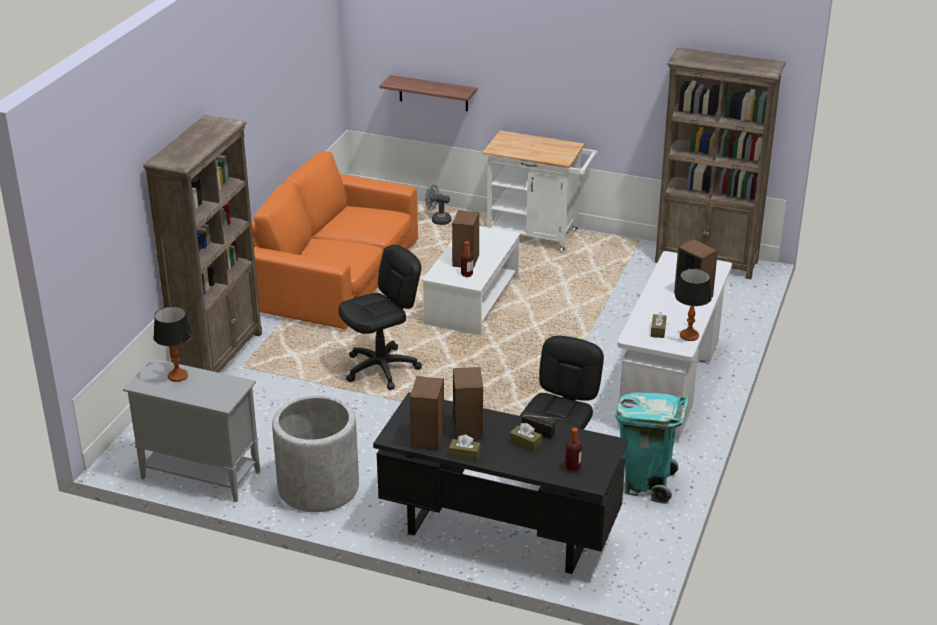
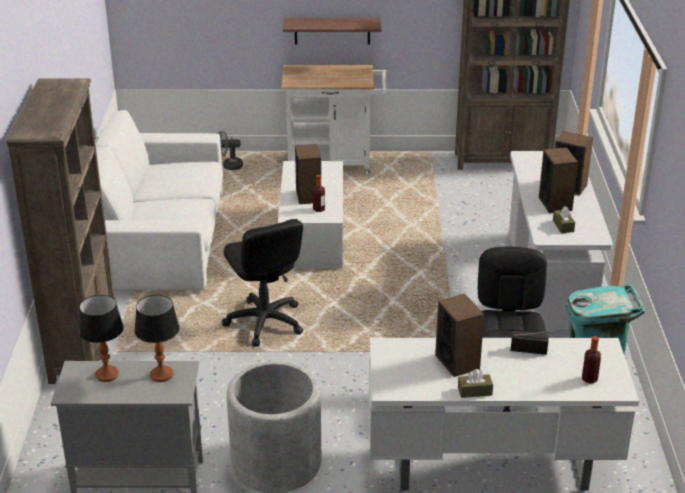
camera: 20 degrees left, 0 degrees up
orange sofa [252,151,418,329] -> white sofa [96,110,223,290]
black office chair [338,245,422,390] -> black office chair turned 120 degrees clockwise [222,219,303,347]
black desk [373,392,628,574] -> white desk [369,338,639,490]
shelf [379,75,477,111] -> shelf moved to [283,18,381,44]
speaker [410,376,444,450] -> speaker moved to [539,147,578,213]
brown tissue box [510,423,542,452] -> none
table lamp [675,268,712,341] -> table lamp moved to [134,295,180,382]

